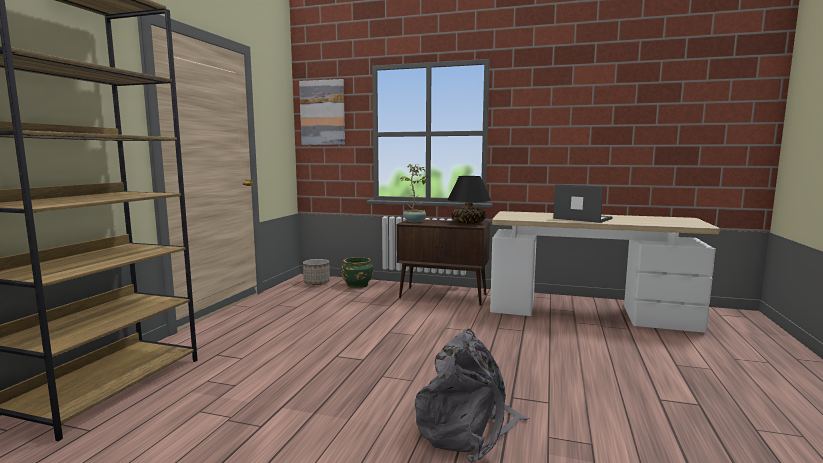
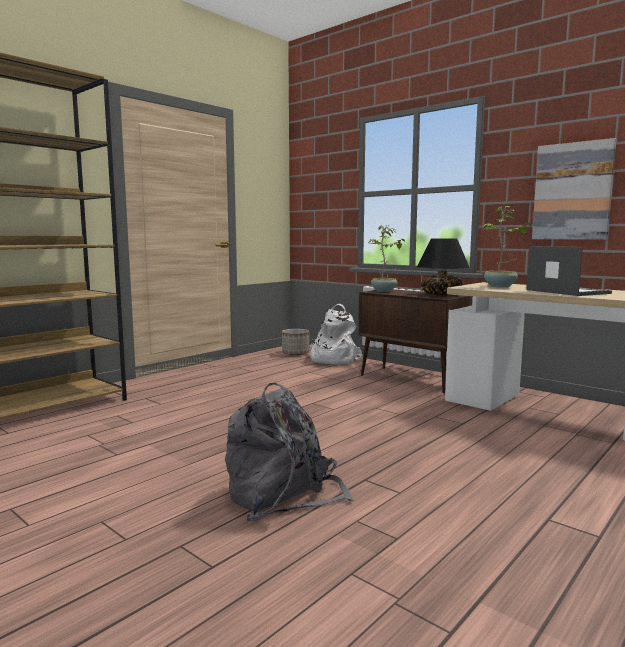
camera: 25 degrees right, 0 degrees up
picture [299,79,345,145] -> picture moved to [532,138,617,240]
green planter [341,257,373,288] -> white backpack [309,304,363,365]
none -> potted plant [481,206,532,287]

